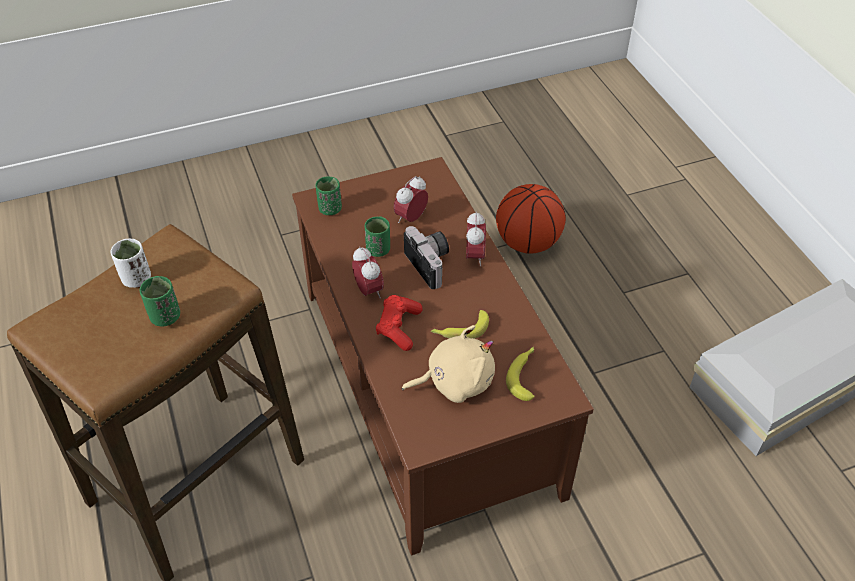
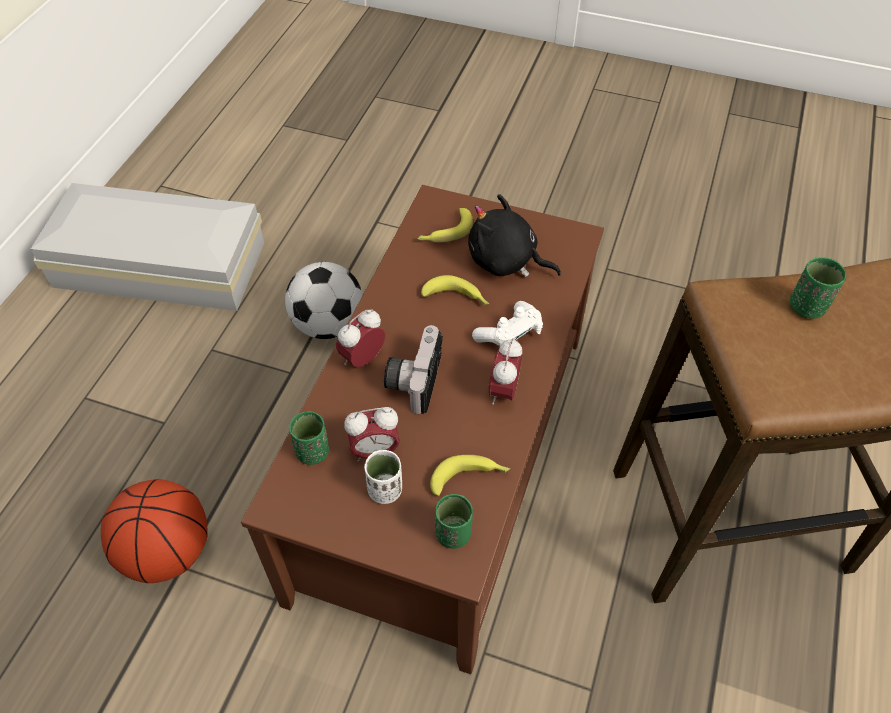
camera: 140 degrees left, 5 degrees up
white cup [111,238,151,288] -> white cup moved to [364,450,402,504]
green cup [365,216,390,257] -> green cup moved to [289,411,329,465]
red game controller [376,295,423,351] -> white game controller [472,301,543,346]
beige plush toy [402,325,495,403] -> black plush toy [468,194,561,277]
none -> football [285,262,363,339]
none -> banana [430,455,510,496]

